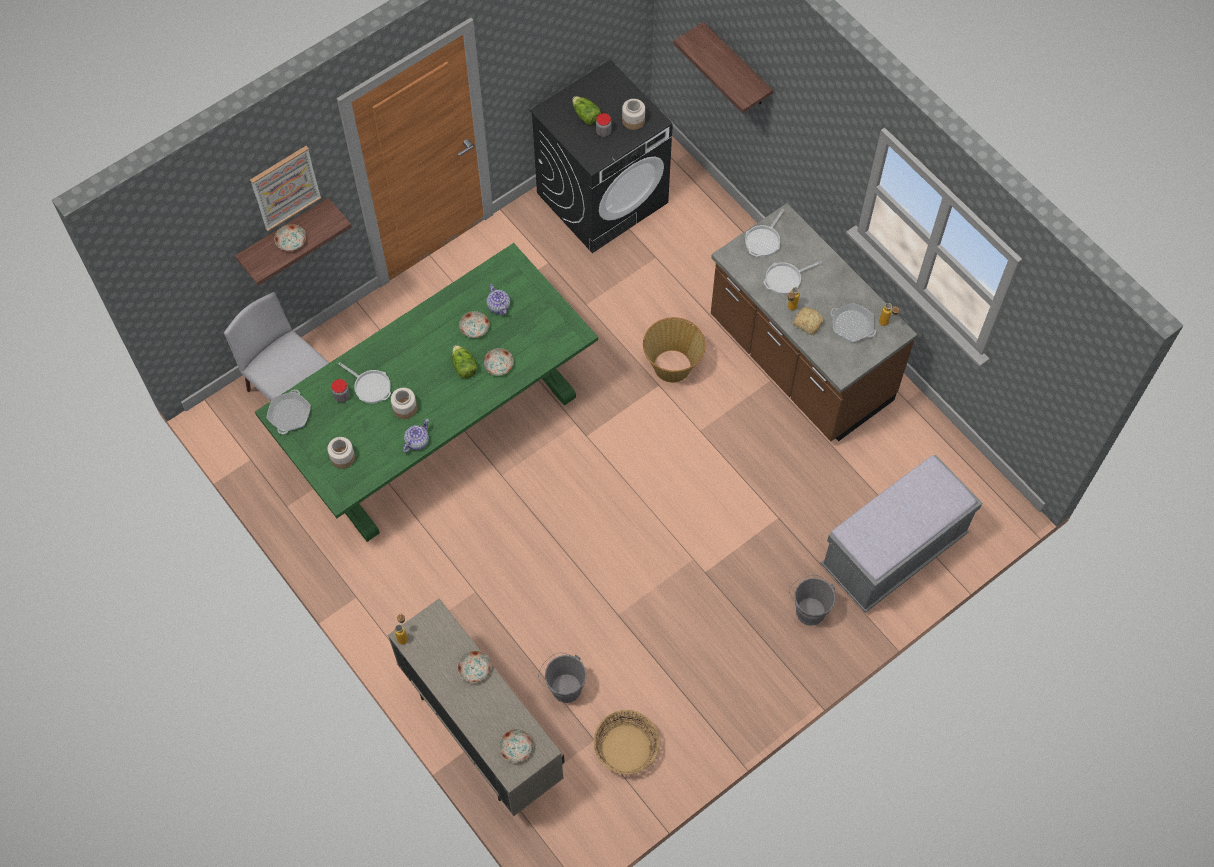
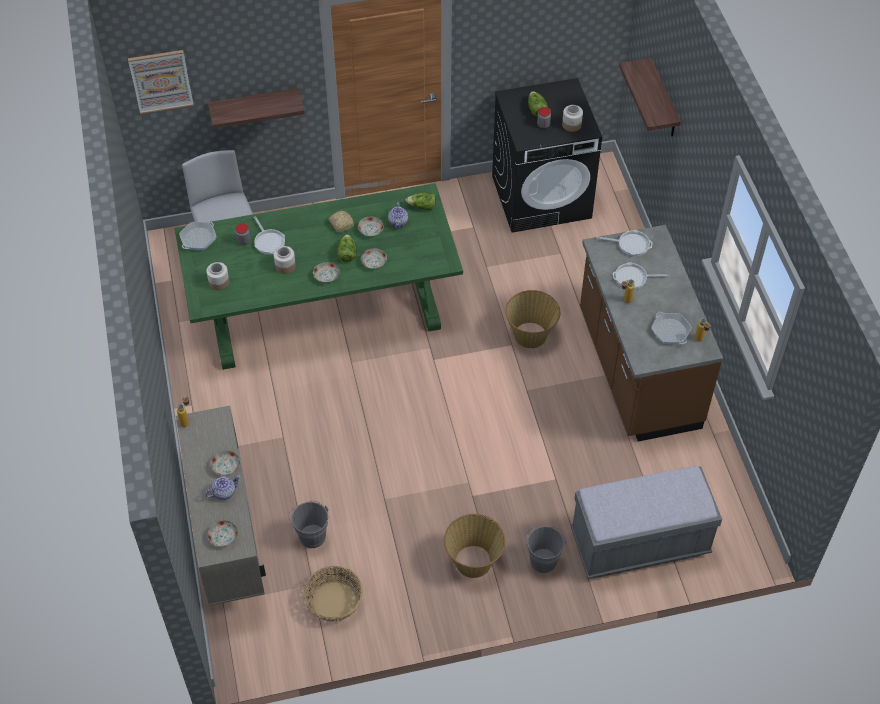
camera: 25 degrees right, 10 degrees down
picture [250,146,321,231] -> picture moved to [128,50,193,114]
plate [274,224,306,251] -> plate moved to [313,262,340,283]
teapot [403,419,429,453] -> teapot moved to [205,475,240,500]
frying pan [745,209,784,257] -> frying pan turned 135 degrees counterclockwise [597,230,653,256]
bread [793,307,824,335] -> bread moved to [328,211,354,233]
none -> lettuce [406,192,436,210]
none -> basket [444,514,505,578]

